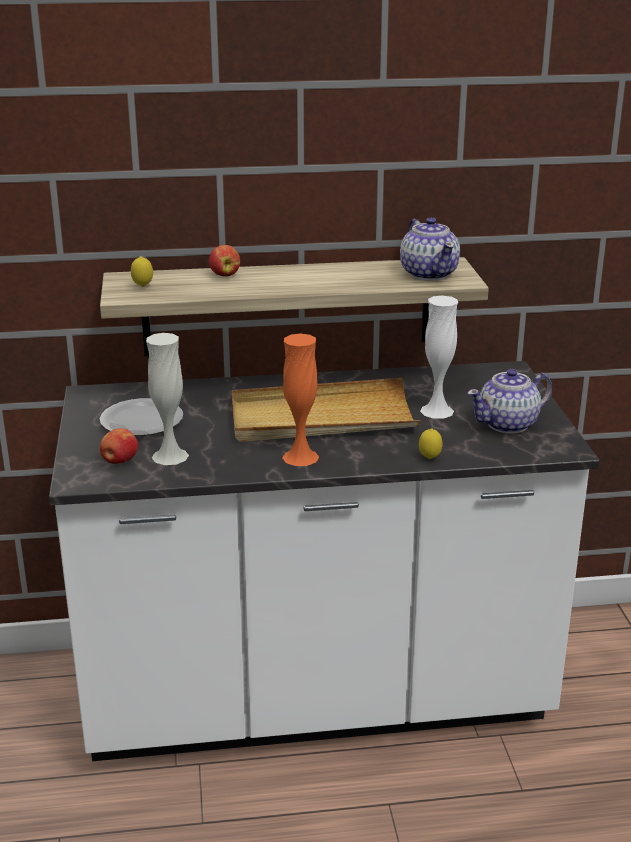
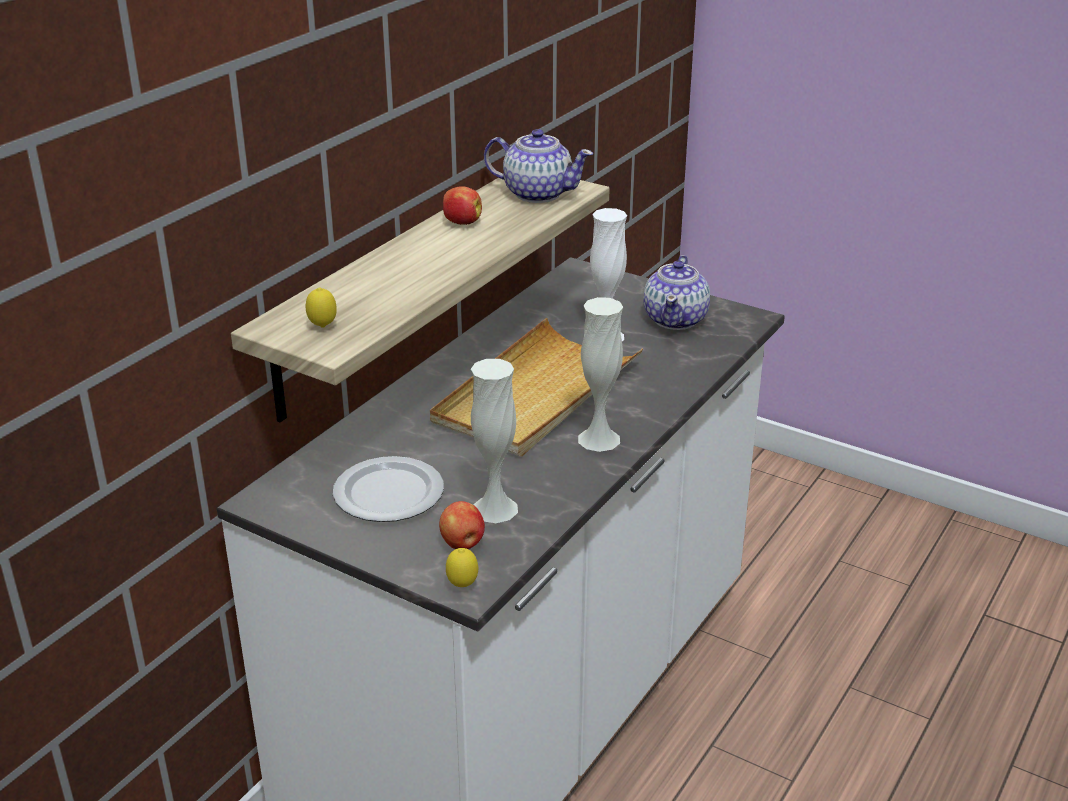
camera: 50 degrees left, 5 degrees up
apple [209,245,240,277] -> apple moved to [443,186,482,225]
orange vase [282,334,319,466] -> white vase [578,297,623,452]
lemon [419,428,443,459] -> lemon moved to [446,548,478,587]

